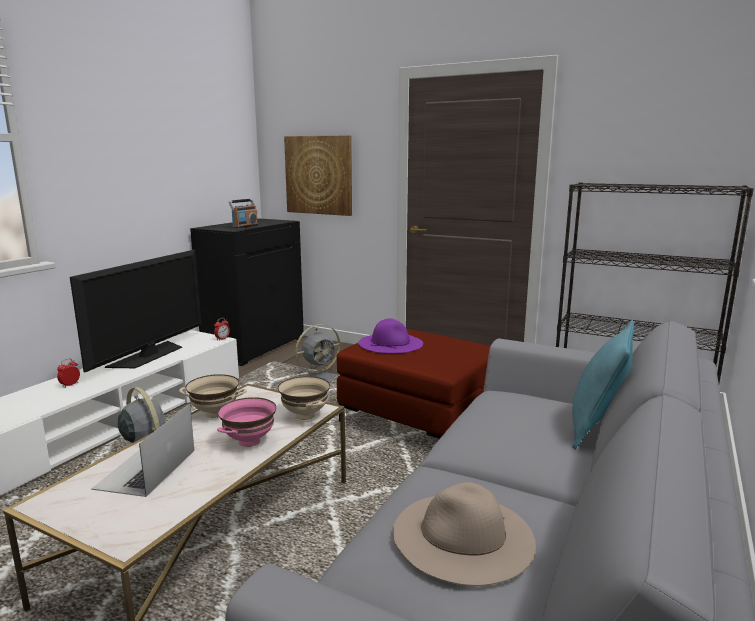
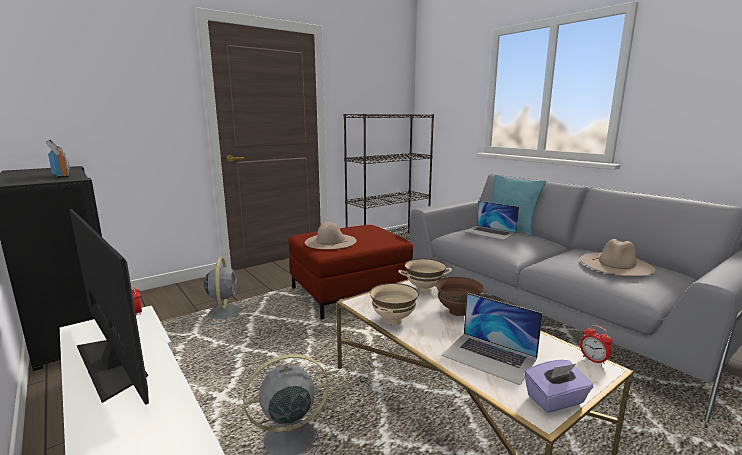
camera: 65 degrees left, 0 degrees up
alarm clock [57,359,80,387] -> alarm clock moved to [580,325,612,366]
pink bowl [217,397,276,447] -> brown bowl [436,277,484,316]
picture [284,135,352,216] -> none
purple hat [358,318,423,353] -> beige hat [305,222,357,249]
none -> laptop [463,201,519,240]
none -> purple tissue box [524,360,593,413]

